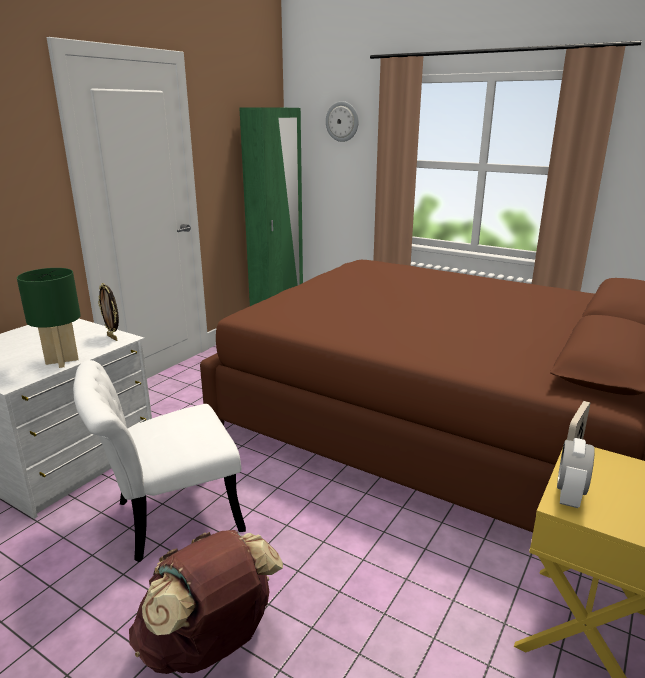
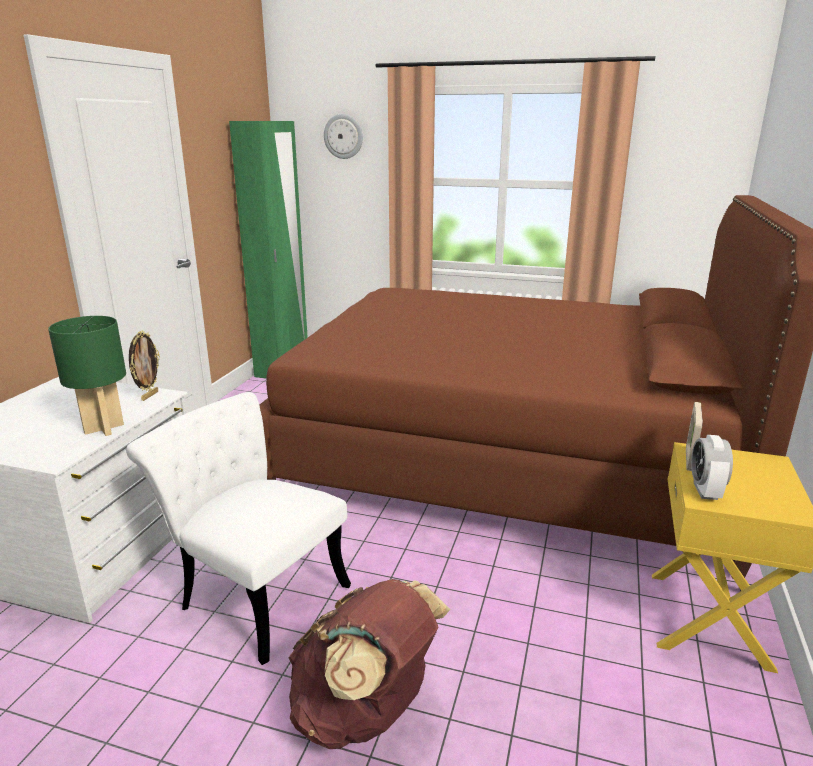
camera: 15 degrees left, 0 degrees up
white chair [73,360,246,562] -> white chair turned 75 degrees clockwise [126,392,351,665]
picture frame [98,283,119,341] -> picture frame turned 105 degrees counterclockwise [129,331,160,401]

